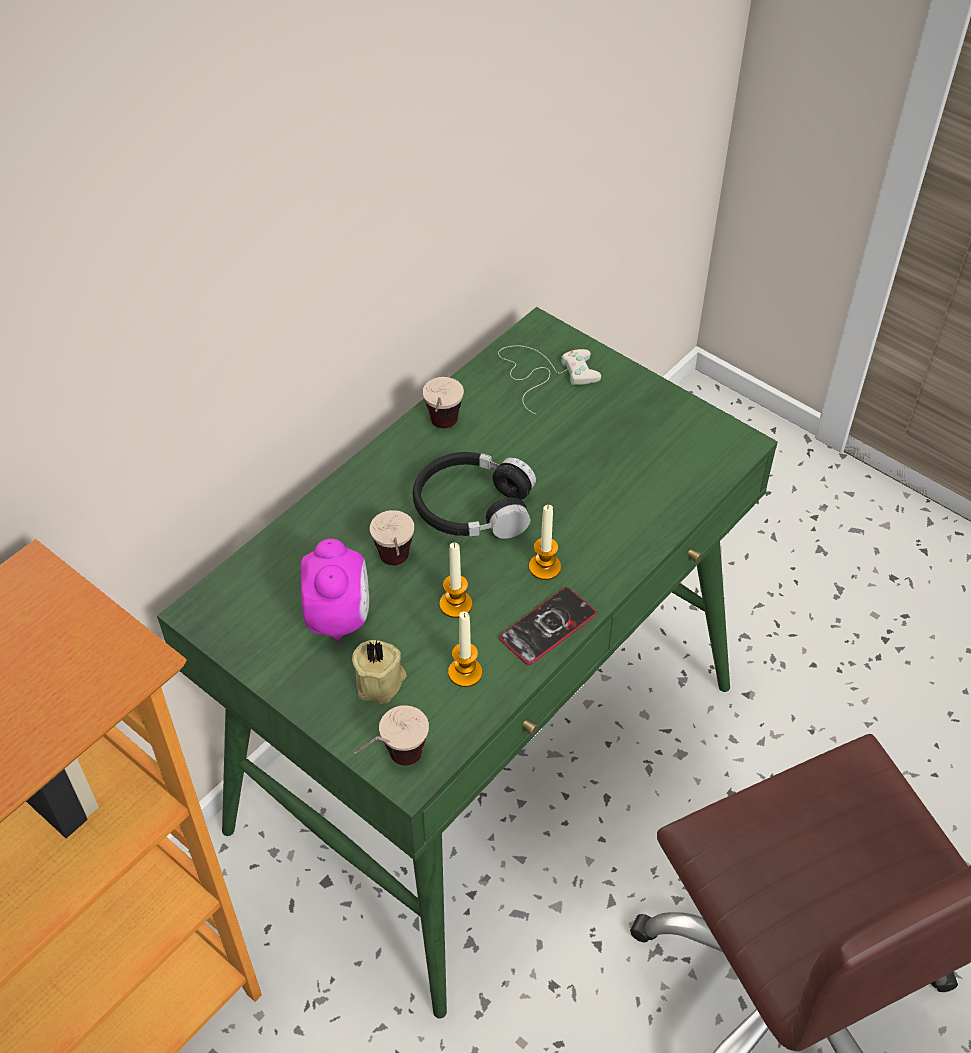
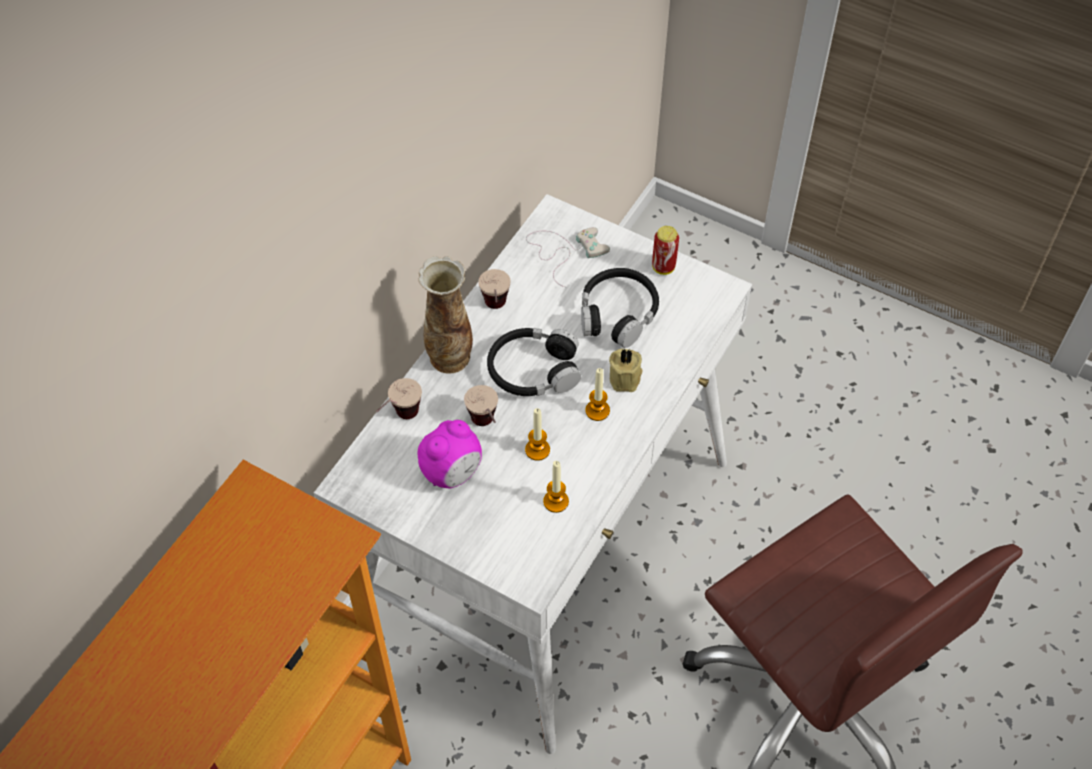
camera: 10 degrees left, 5 degrees up
green desk [157,307,778,1019] -> white desk [314,194,752,754]
alarm clock [301,539,369,642] -> alarm clock turned 60 degrees clockwise [418,420,482,488]
beige candle [352,640,407,704] -> beige candle moved to [609,348,643,392]
cup [354,705,429,766] -> cup moved to [376,378,422,419]
phone [499,587,596,665] -> none
none -> vase [418,256,473,374]
none -> black headphones [581,268,659,348]
none -> can [652,226,679,275]

